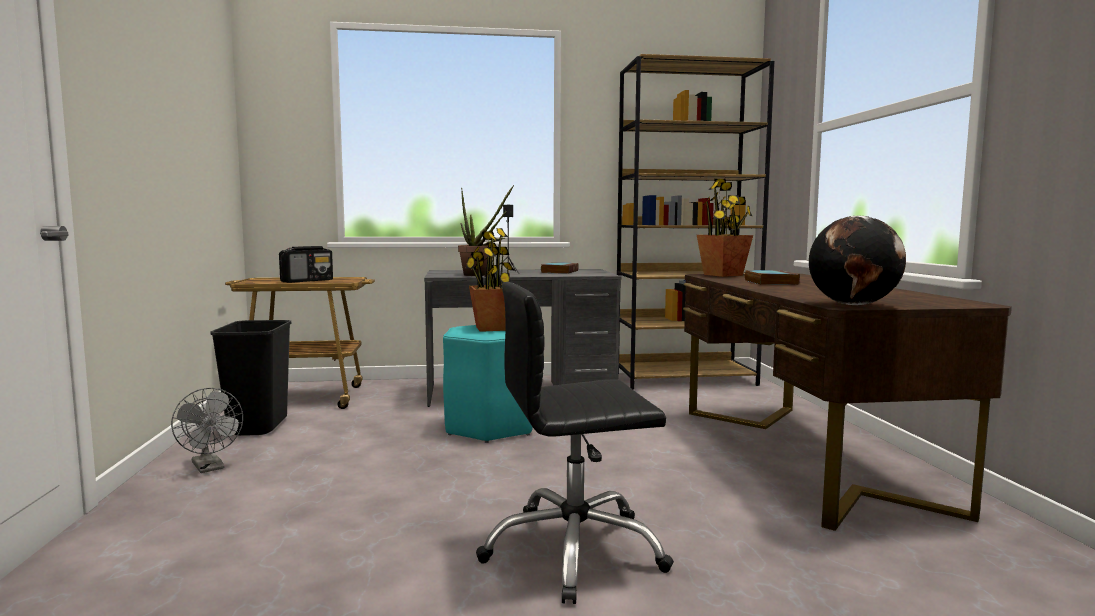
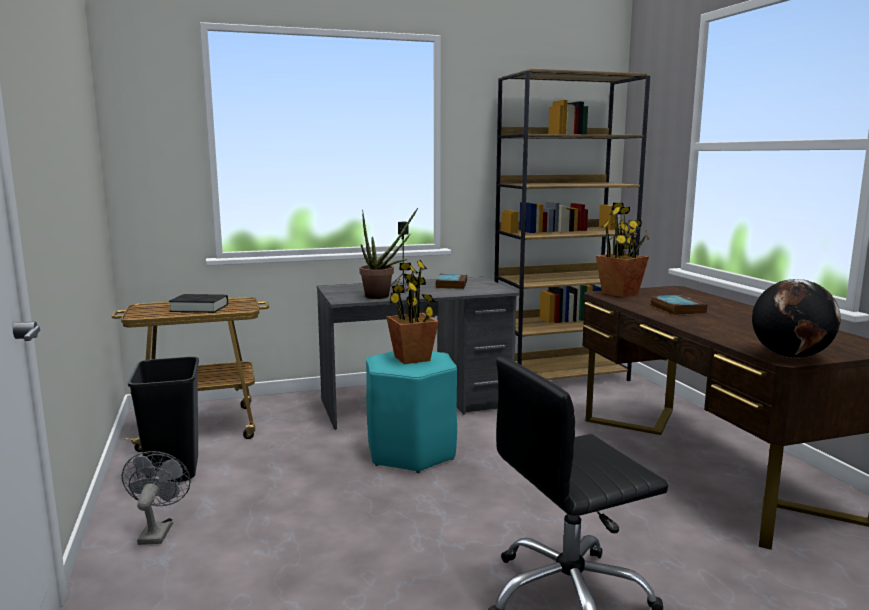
camera: 10 degrees left, 5 degrees up
grey fan [171,388,243,473] -> grey fan turned 135 degrees counterclockwise [122,451,190,545]
radio [279,246,333,283] -> black book [169,294,228,313]

